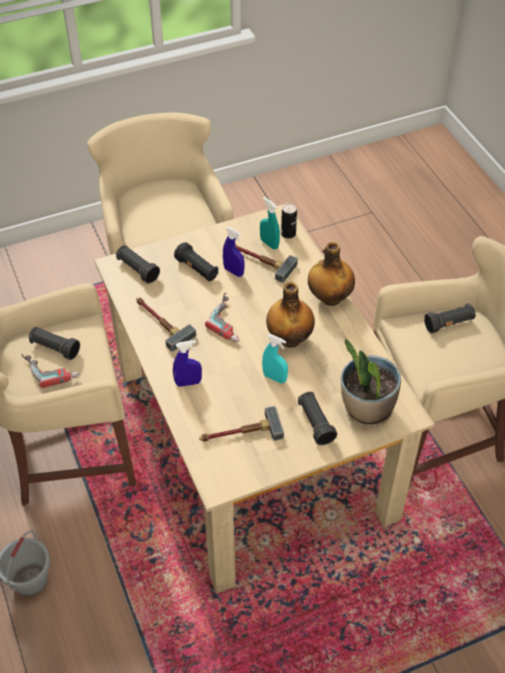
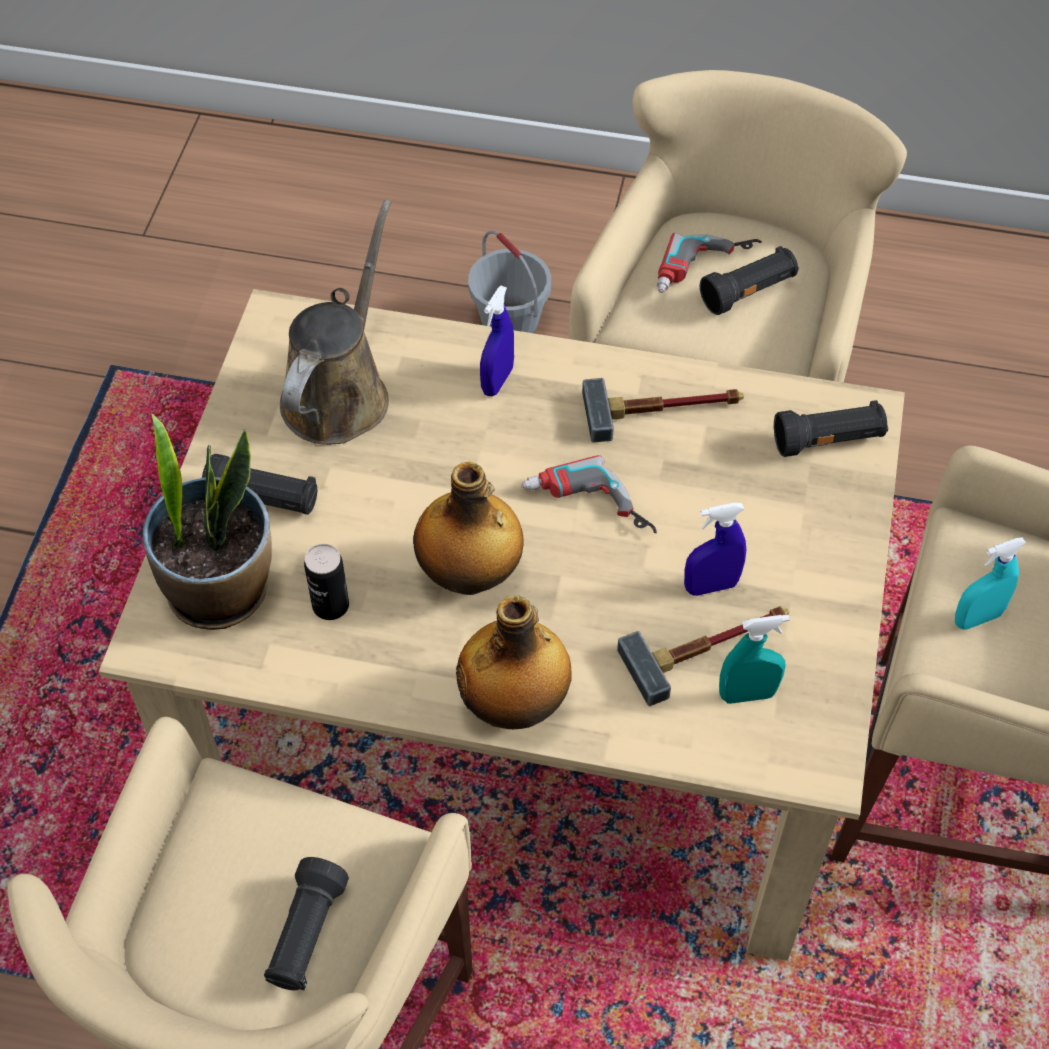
camera: 125 degrees right, 5 degrees up
black flashlight [174,242,218,281] -> none
hammer [199,406,284,442] -> brown watering can [280,200,392,445]
turquoise spray bottle [262,334,288,384] -> turquoise spray bottle moved to [955,537,1026,630]
can [281,204,297,239] -> can moved to [304,544,349,620]

